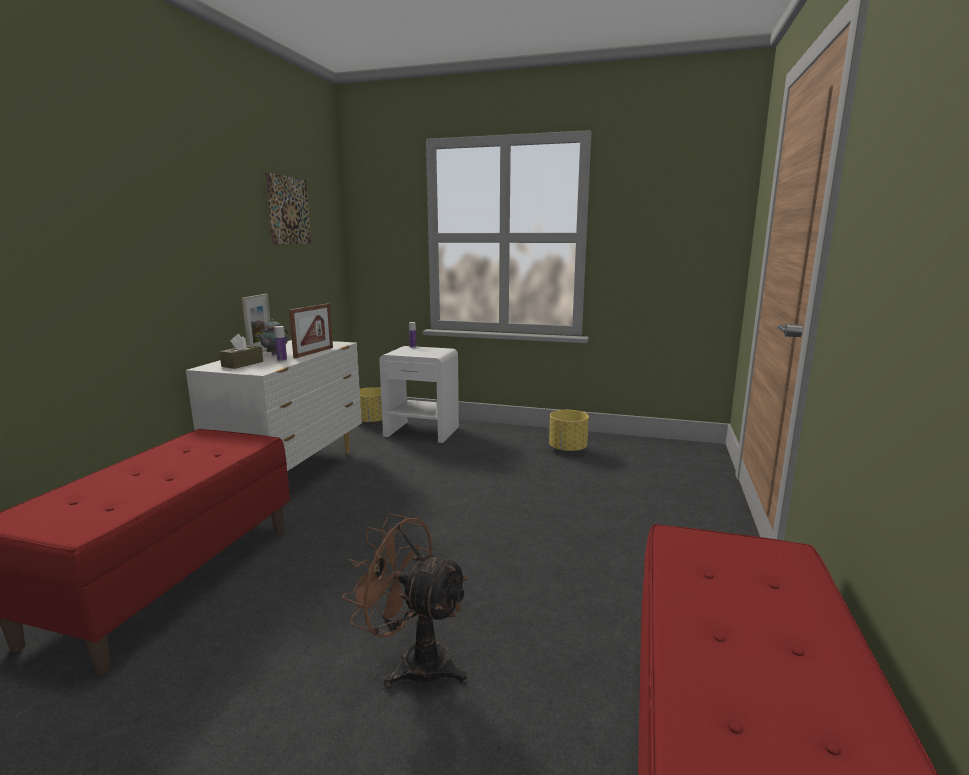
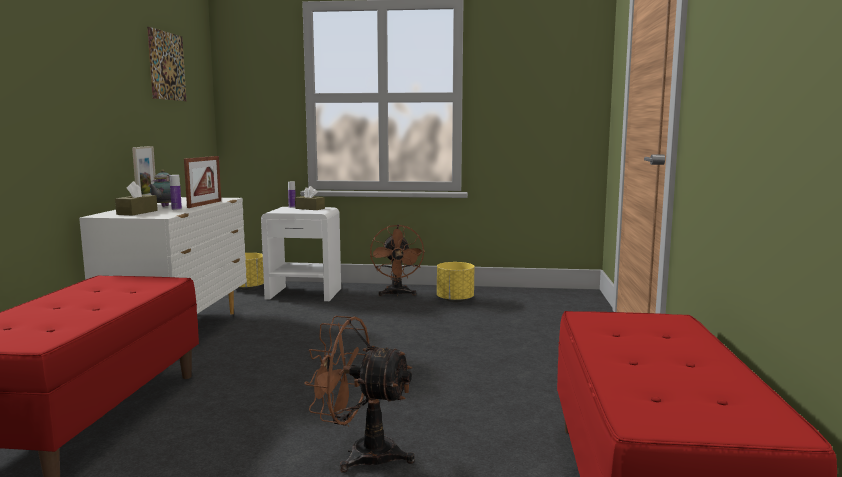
camera: 10 degrees left, 5 degrees down
none -> brown tissue box [295,186,325,210]
none -> brown fan [370,224,425,296]

